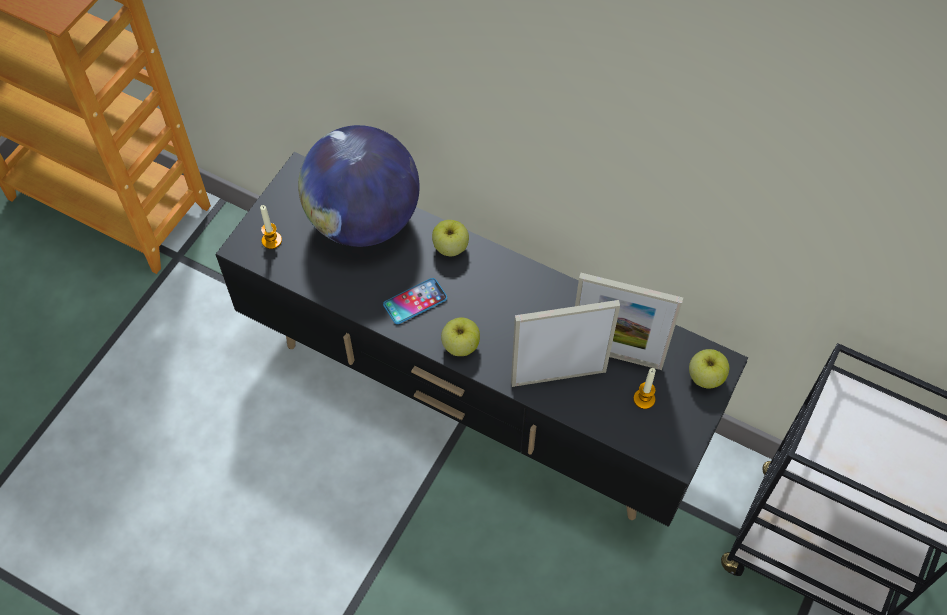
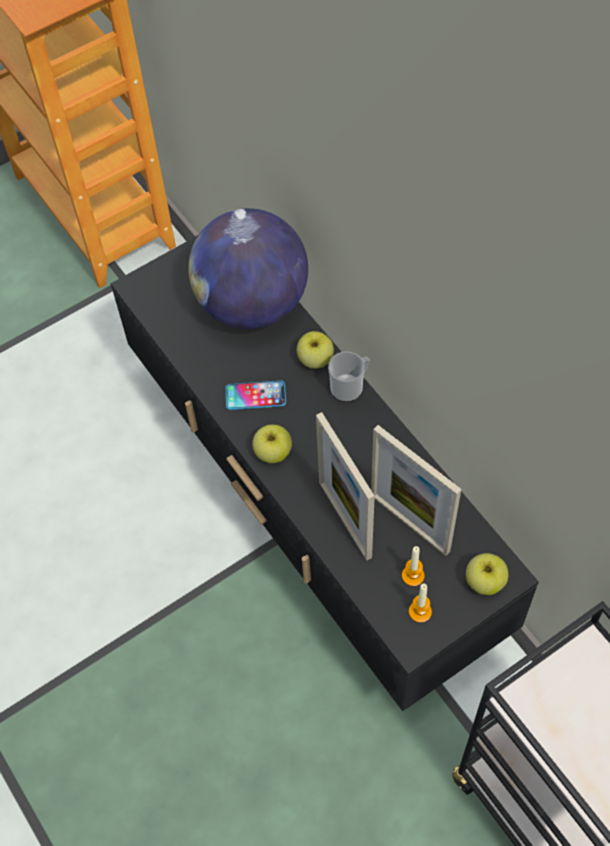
camera: 30 degrees right, 0 degrees up
candle [260,205,282,249] -> candle moved to [409,583,432,623]
picture frame [511,300,620,387] -> picture frame turned 135 degrees counterclockwise [316,412,375,561]
none -> mug [328,351,370,402]

